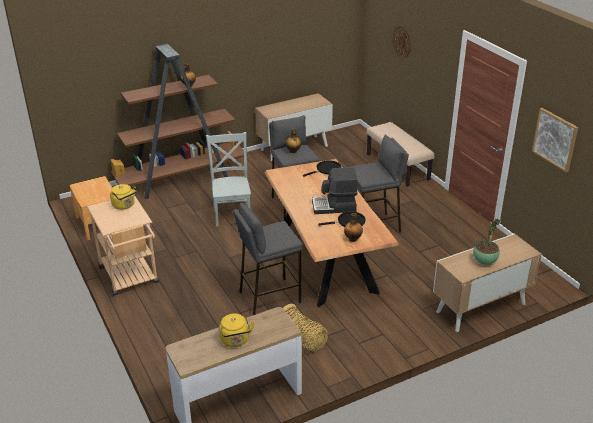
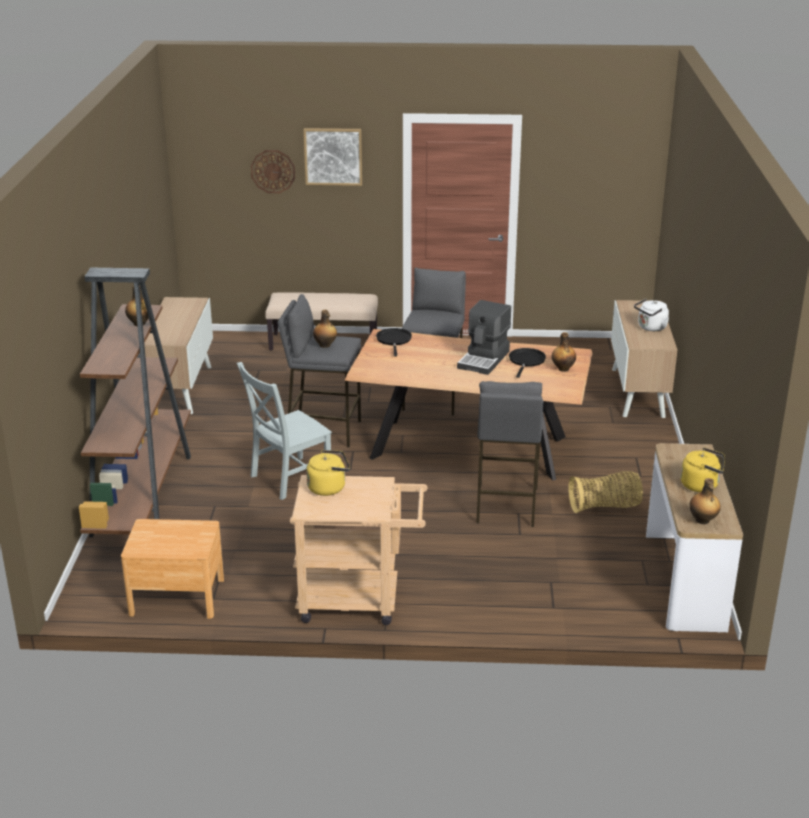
camera: 60 degrees left, 5 degrees down
grey chair [206,132,251,226] -> grey chair turned 60 degrees counterclockwise [237,362,332,500]
potted plant [473,219,502,265] -> white kettle [634,299,669,331]
picture [532,108,578,172] -> picture moved to [303,128,362,186]
none -> bottle [689,478,721,524]

